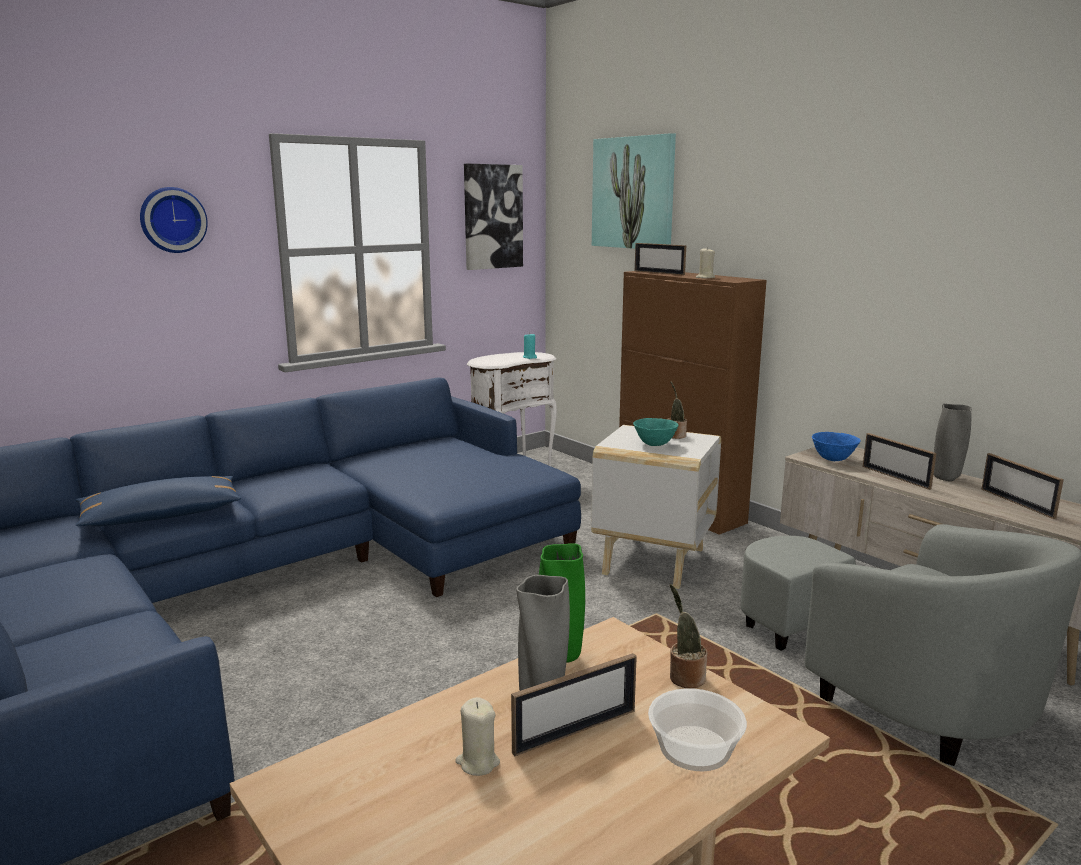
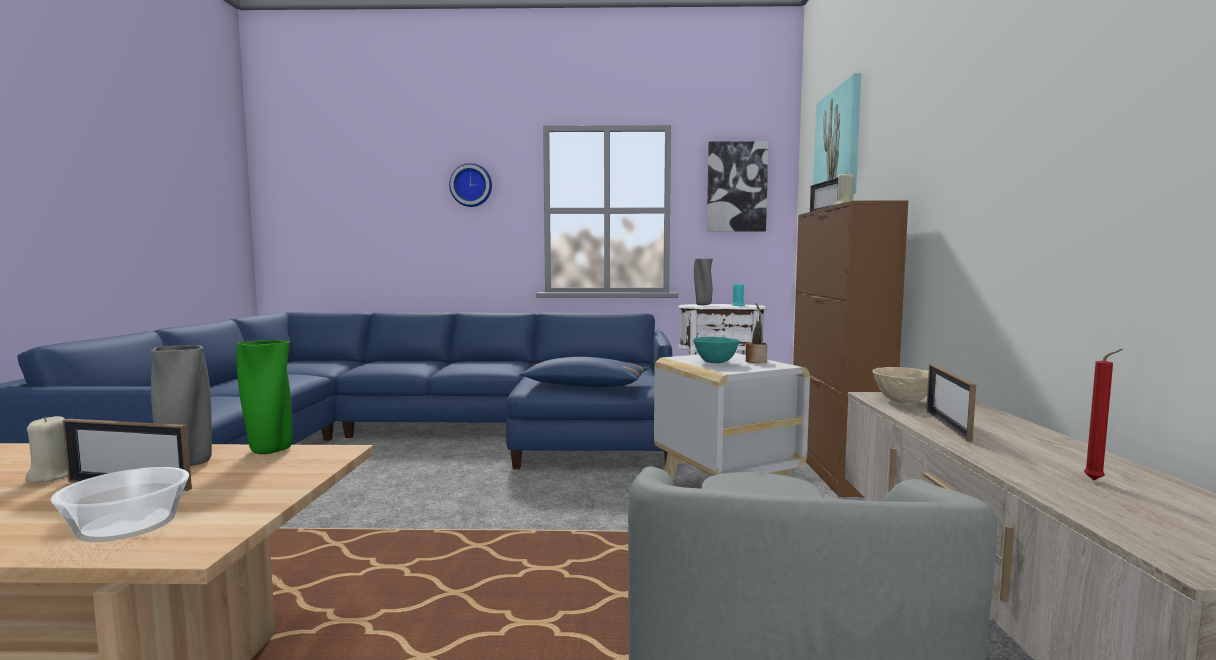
camera: 40 degrees right, 10 degrees down
blue pillow [76,476,241,527] -> blue pillow moved to [519,357,649,387]
potted plant [669,584,707,688] -> none
blue bowl [812,432,861,461] -> beige bowl [872,367,929,403]
grey vase [933,404,972,481] -> grey vase moved to [694,259,713,305]
picture frame [982,453,1064,519] -> red candle [1084,349,1123,480]

